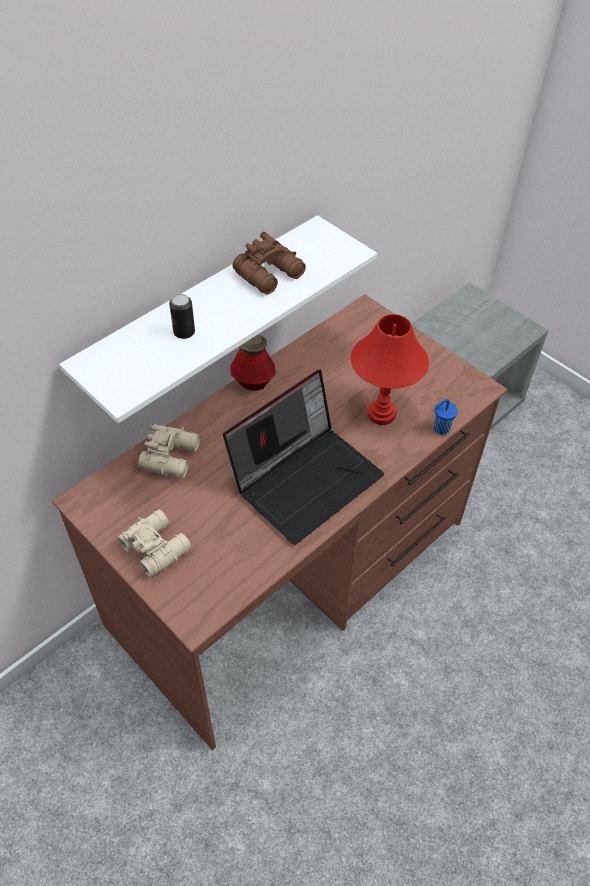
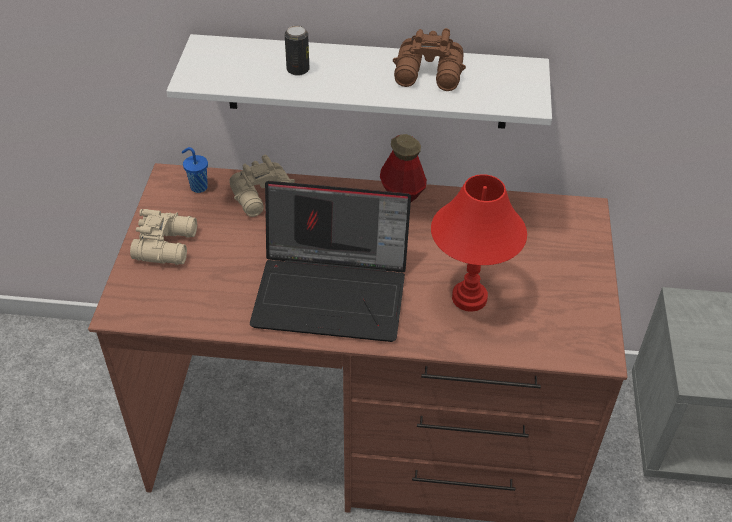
camera: 50 degrees right, 5 degrees down
blue cup [434,399,458,435] -> blue cup moved to [182,147,208,193]

